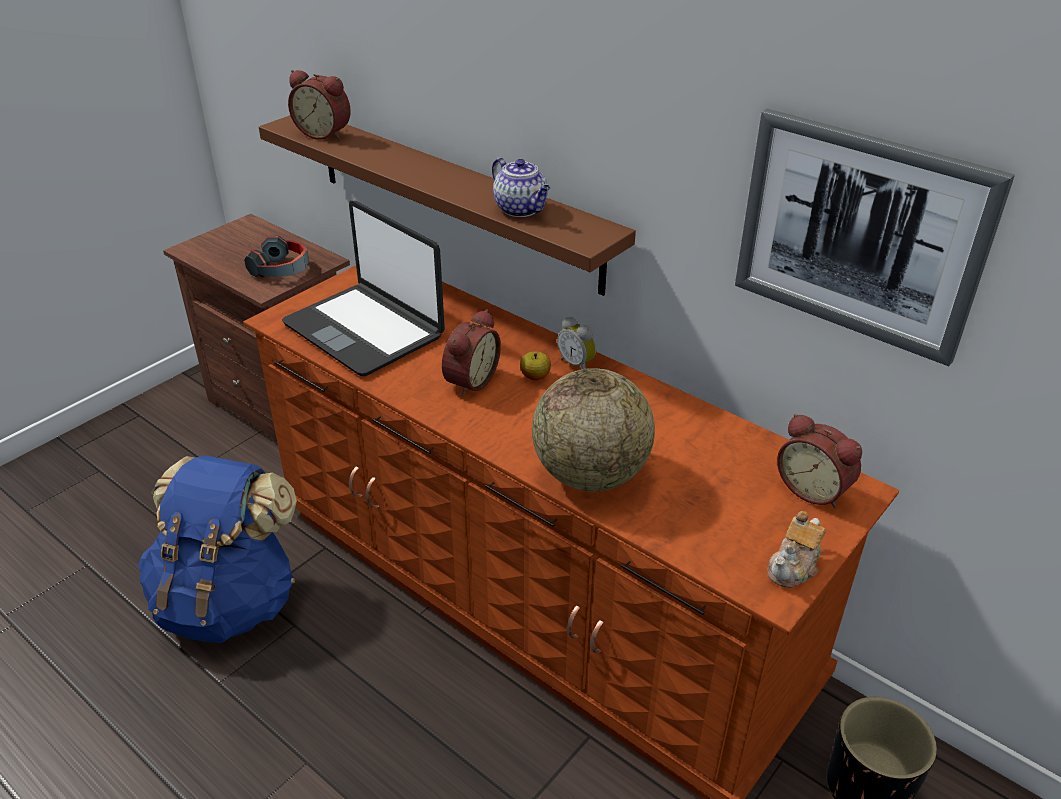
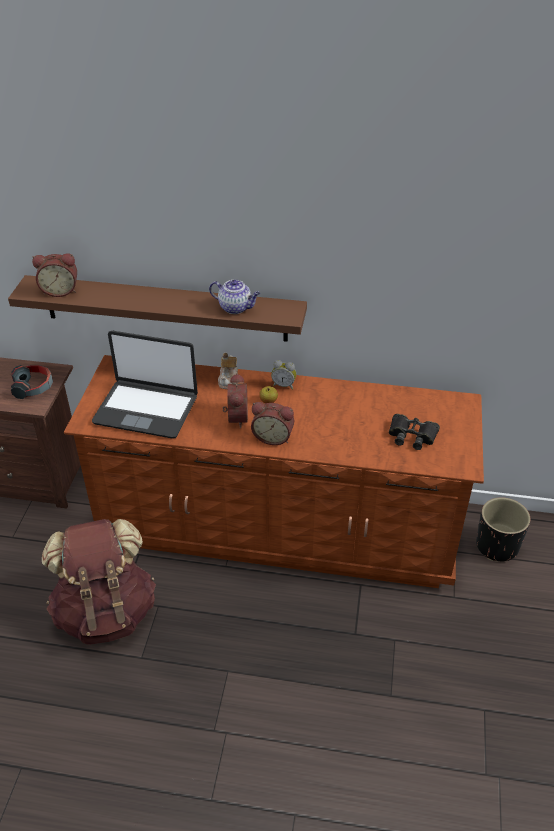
camera: 30 degrees left, 5 degrees up
blue backpack [138,455,297,643] -> brown backpack [42,519,156,645]
globe [532,368,655,491] -> none
picture [735,109,1015,366] -> none
teapot [767,511,826,588] -> teapot moved to [218,353,238,389]
alarm clock [777,414,862,508] -> alarm clock moved to [251,402,294,445]
none -> black binoculars [389,414,440,450]

